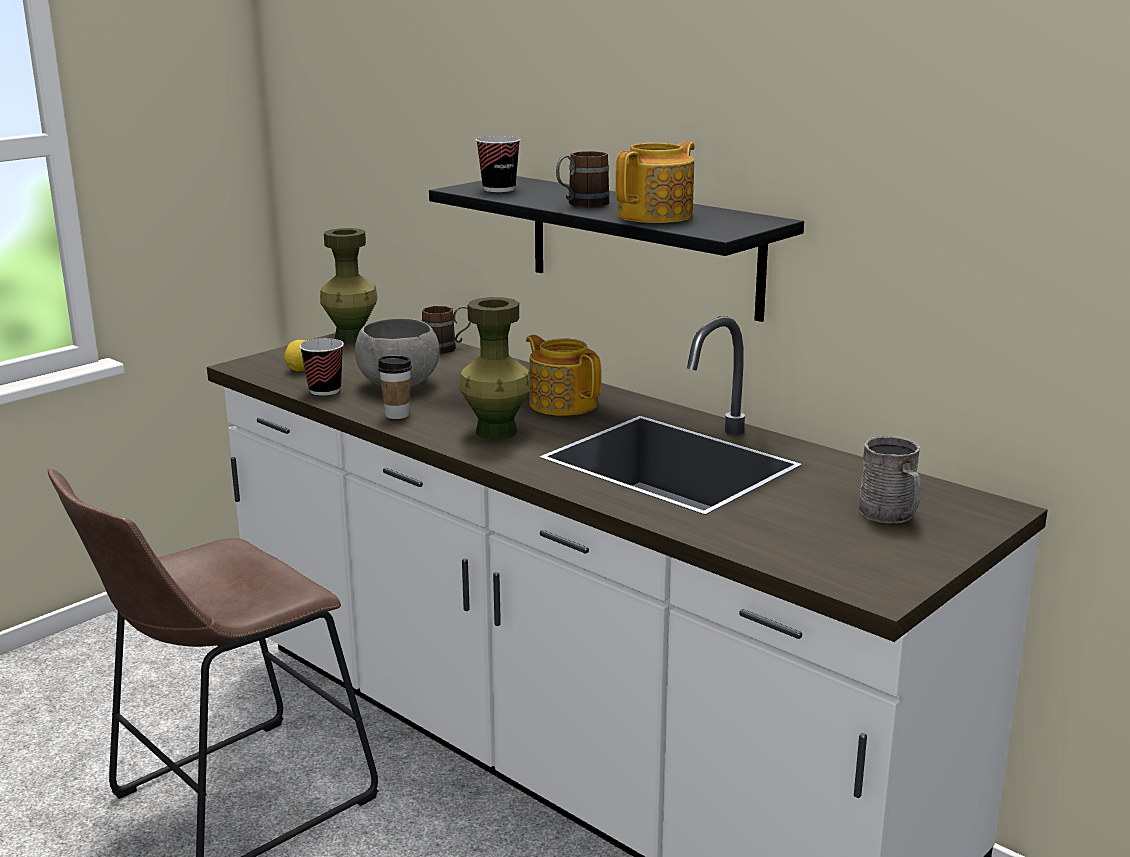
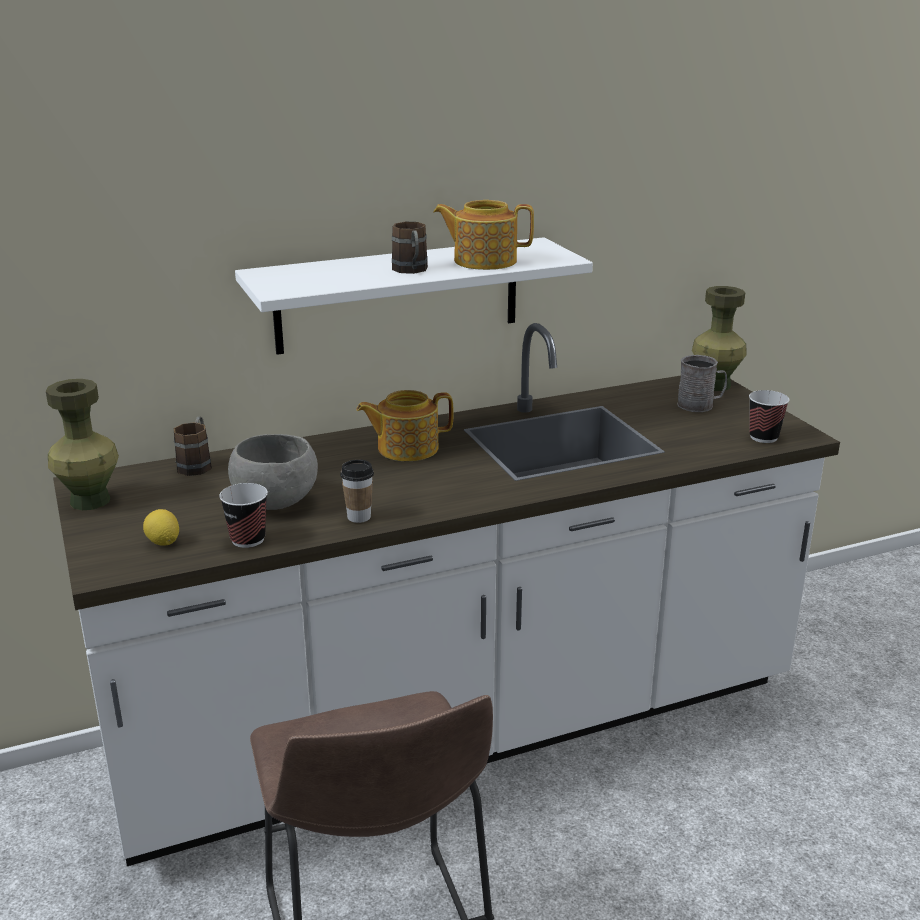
camera: 65 degrees left, 5 degrees up
black shelf [429,176,804,322] -> white shelf [235,237,593,355]
green vase [459,297,531,439] -> green vase moved to [692,286,747,391]
cup [476,136,521,192] -> cup moved to [749,390,789,443]
teapot [616,141,695,223] -> teapot turned 60 degrees counterclockwise [433,200,534,270]

